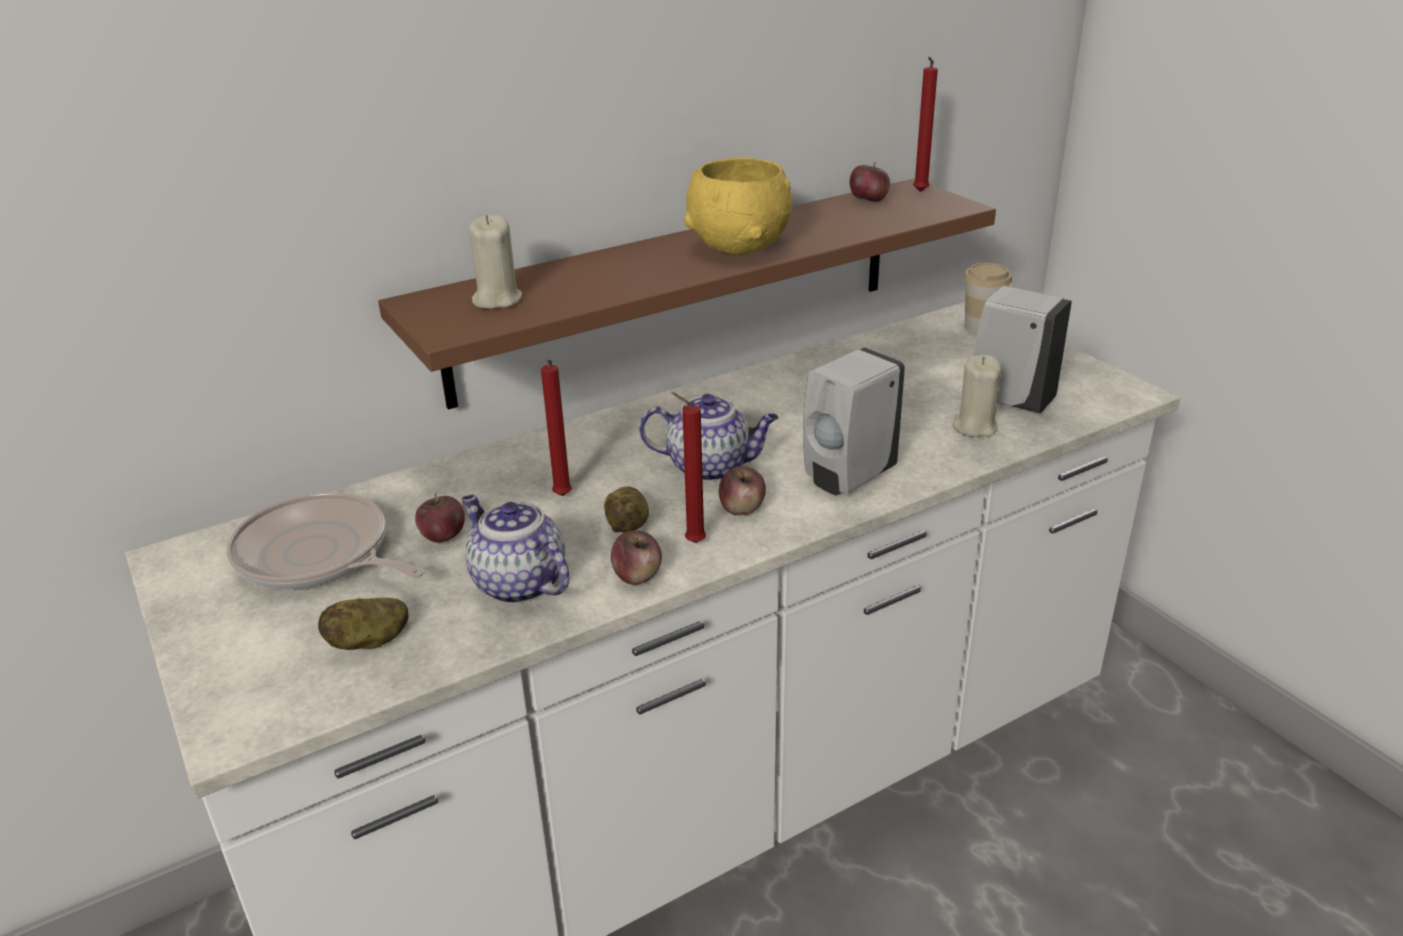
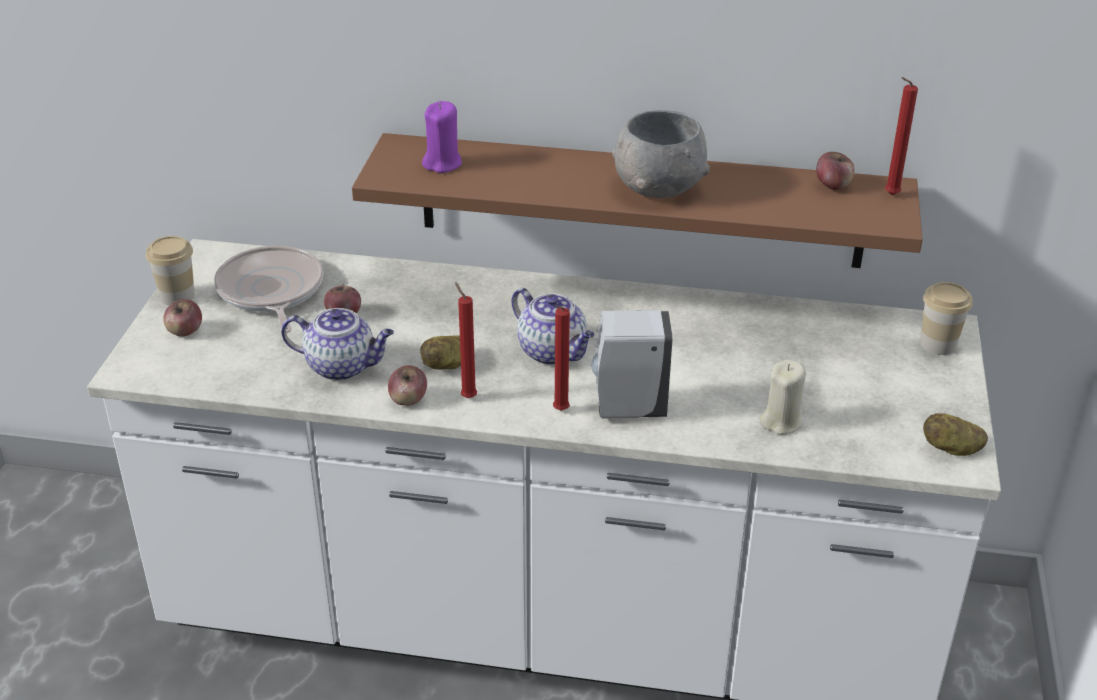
camera: 40 degrees right, 5 degrees up
potato [318,598,408,650] -> potato moved to [923,413,988,456]
teapot [462,495,569,604] -> teapot turned 105 degrees clockwise [281,308,394,381]
beige candle [468,215,522,309] -> purple candle [422,101,462,173]
red candle [541,360,572,496] -> red candle moved to [553,306,570,411]
yellow bowl [684,158,792,255] -> grey bowl [612,110,710,198]
apple [719,466,766,515] -> apple moved to [163,299,202,337]
white soap dispenser [974,286,1072,414] -> none
none -> cup [146,236,195,305]

